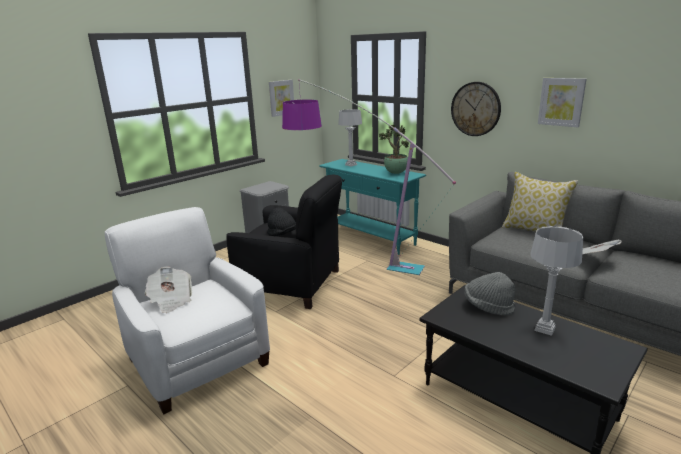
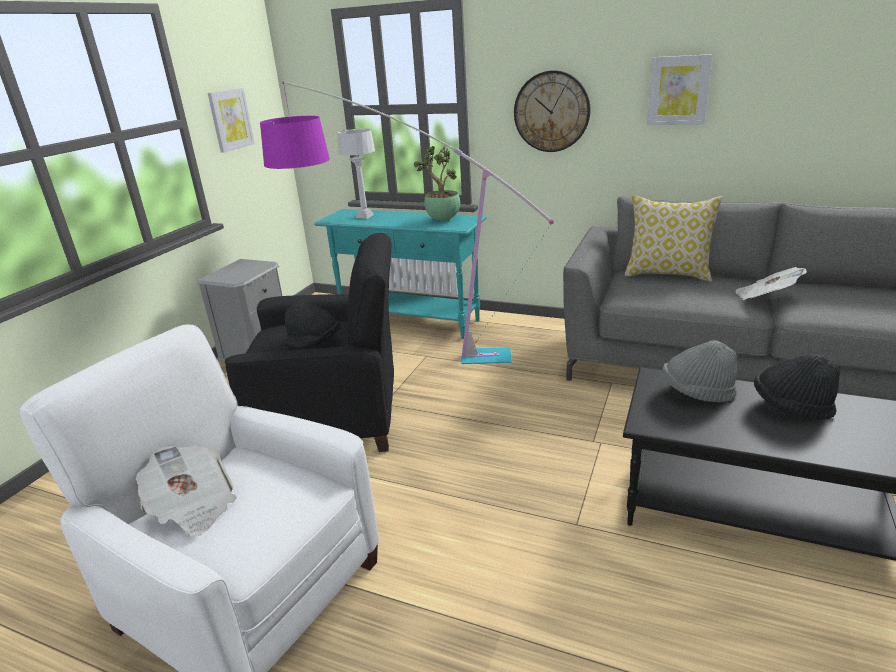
camera: 20 degrees left, 5 degrees up
grey table lamp [530,226,583,336] -> black hat [754,354,840,420]

